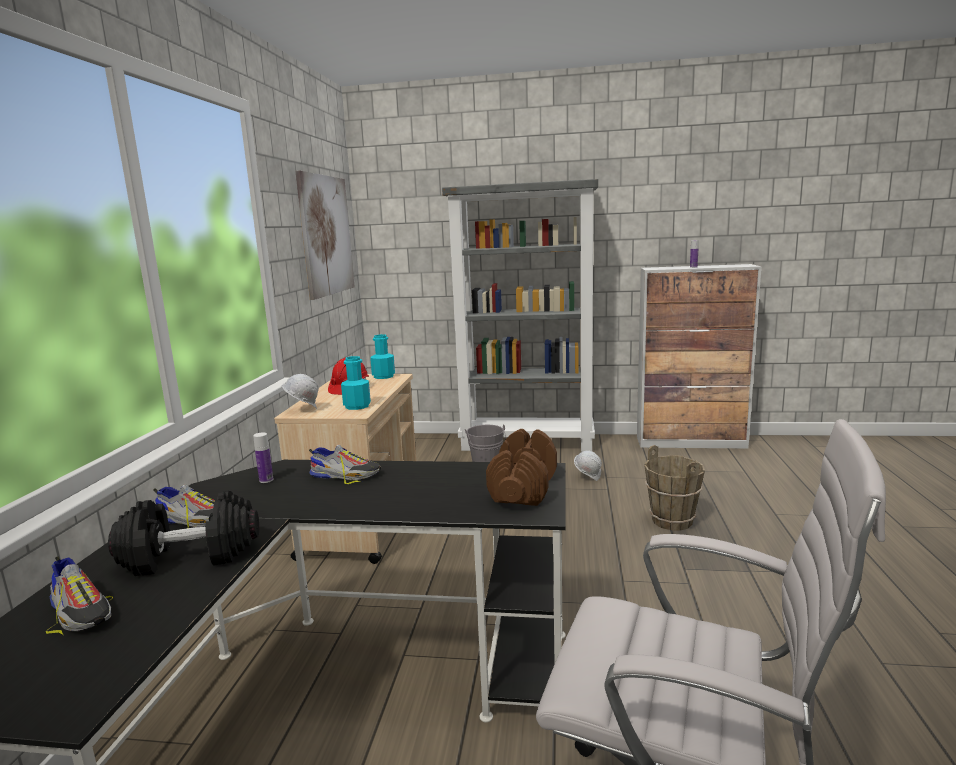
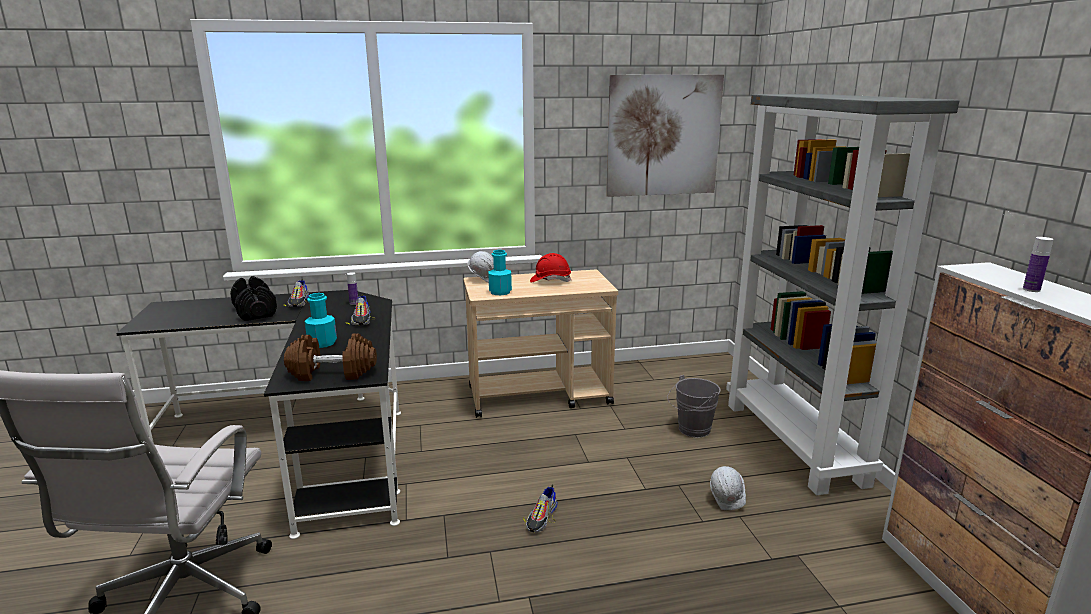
camera: 70 degrees right, 5 degrees up
shoe [46,556,113,635] -> shoe moved to [523,485,558,533]
turquoise bottle [370,334,395,379] -> turquoise bottle moved to [305,293,337,348]
brown bucket [644,445,705,531] -> none

